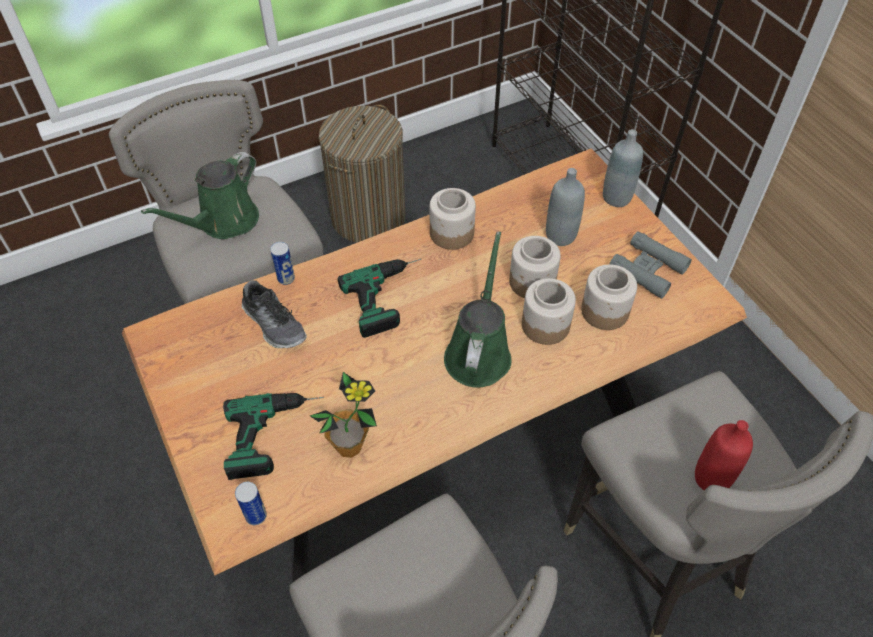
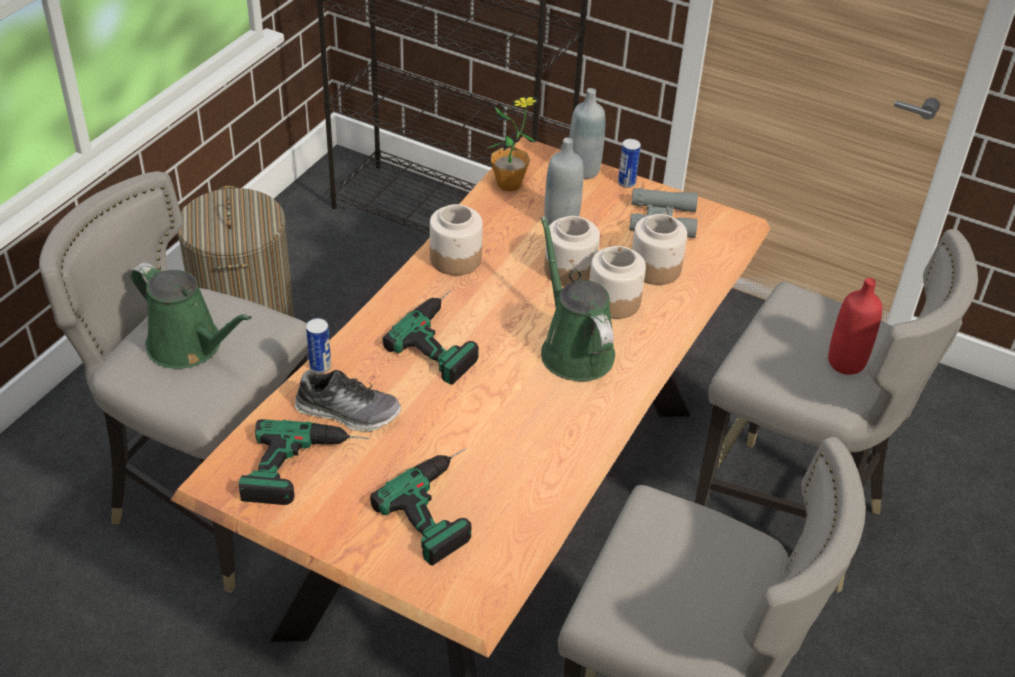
camera: 35 degrees left, 10 degrees down
green watering can [141,152,259,239] -> green watering can turned 60 degrees counterclockwise [130,262,252,369]
can [235,482,267,525] -> can moved to [618,139,641,188]
potted plant [310,372,377,458] -> potted plant moved to [486,96,538,192]
none -> power drill [238,419,370,505]

